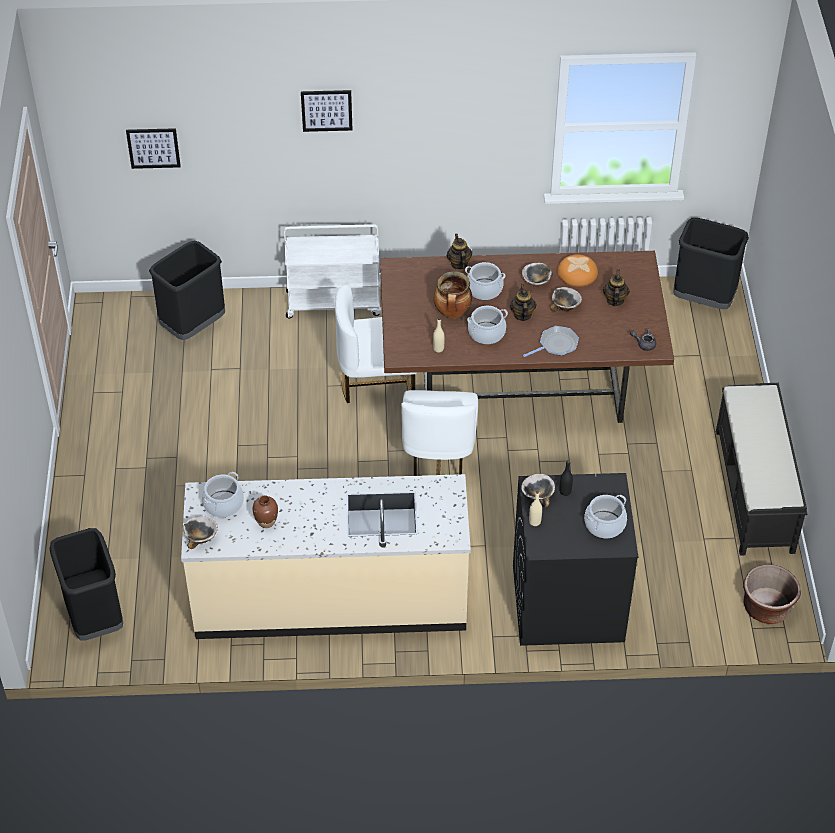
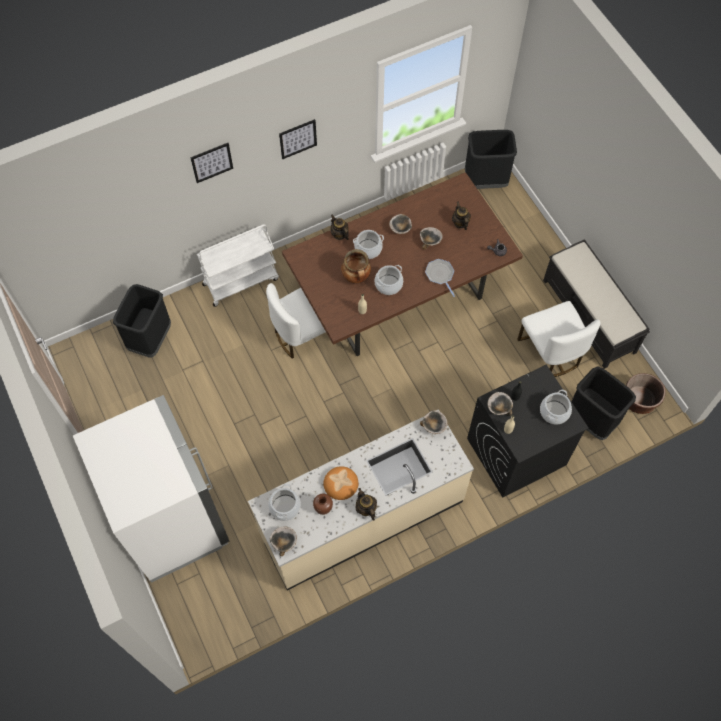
camera: 25 degrees left, 15 degrees up
black trash can [50,528,123,640] -> black trash can moved to [571,366,636,440]
picture [126,128,181,169] -> picture moved to [279,119,317,159]
white chair [401,390,478,476] -> white chair moved to [517,301,601,377]
teapot [510,284,537,321] -> teapot moved to [355,488,377,520]
frying pan [523,326,579,357] -> frying pan turned 60 degrees counterclockwise [425,259,455,297]
bread [557,254,598,287] -> bread moved to [323,466,358,500]
none -> white fridge [73,395,229,583]
none -> bowl [420,410,448,434]

